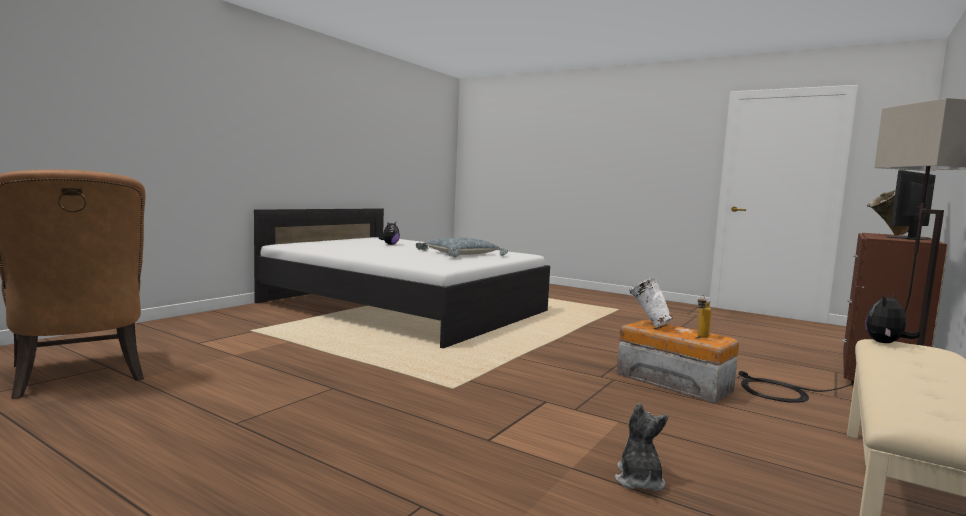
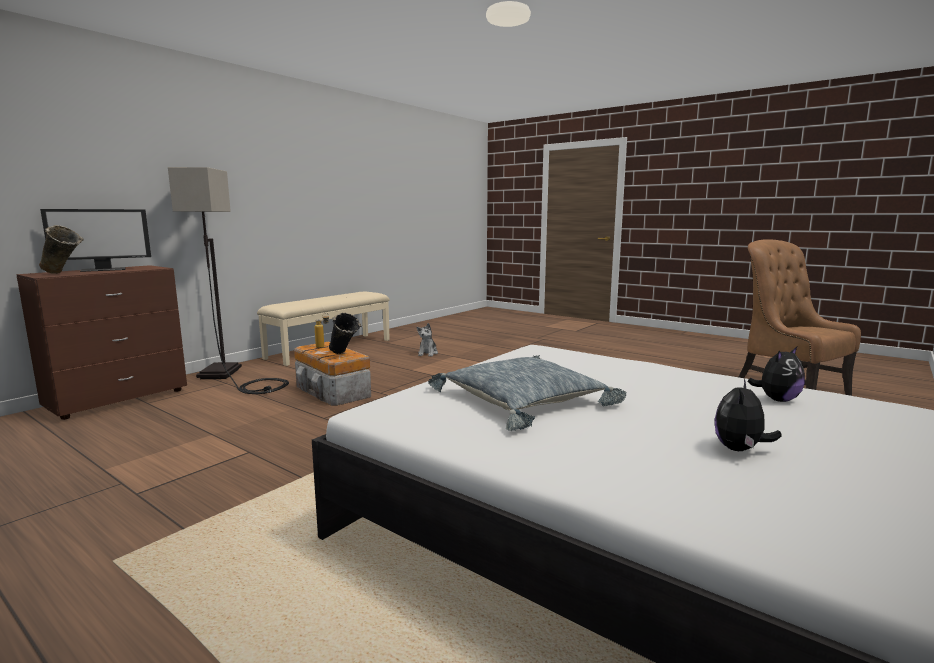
camera: 175 degrees left, 5 degrees up
white vase [629,277,673,328] -> black vase [329,312,361,354]
plush toy [865,293,920,343] -> plush toy moved to [748,347,805,402]

